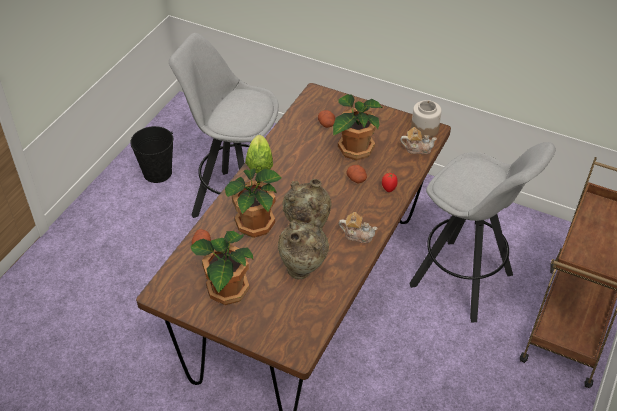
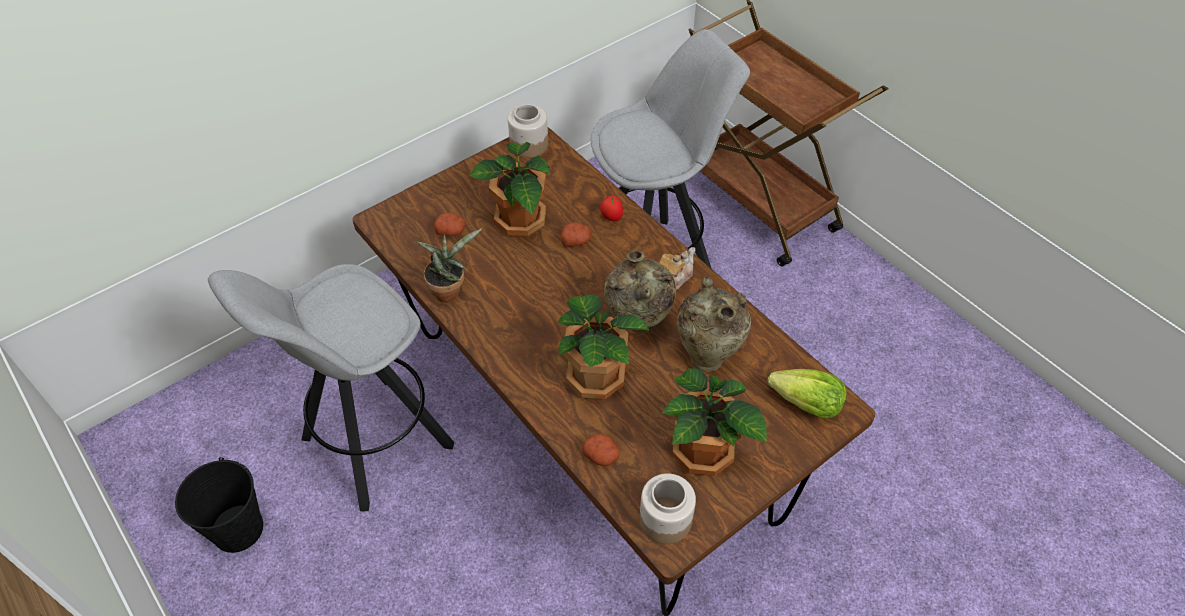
camera: 65 degrees left, 5 degrees up
lettuce [245,135,273,173] -> lettuce moved to [768,369,847,418]
teapot [400,127,437,154] -> none
none -> potted plant [416,229,482,303]
none -> jar [639,473,696,544]

